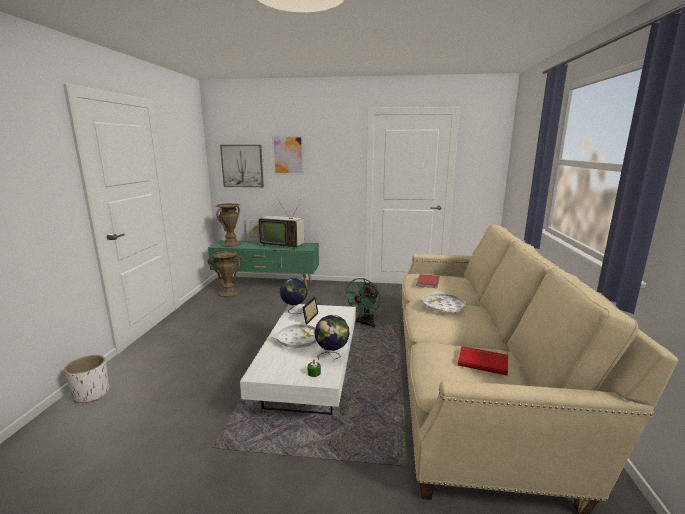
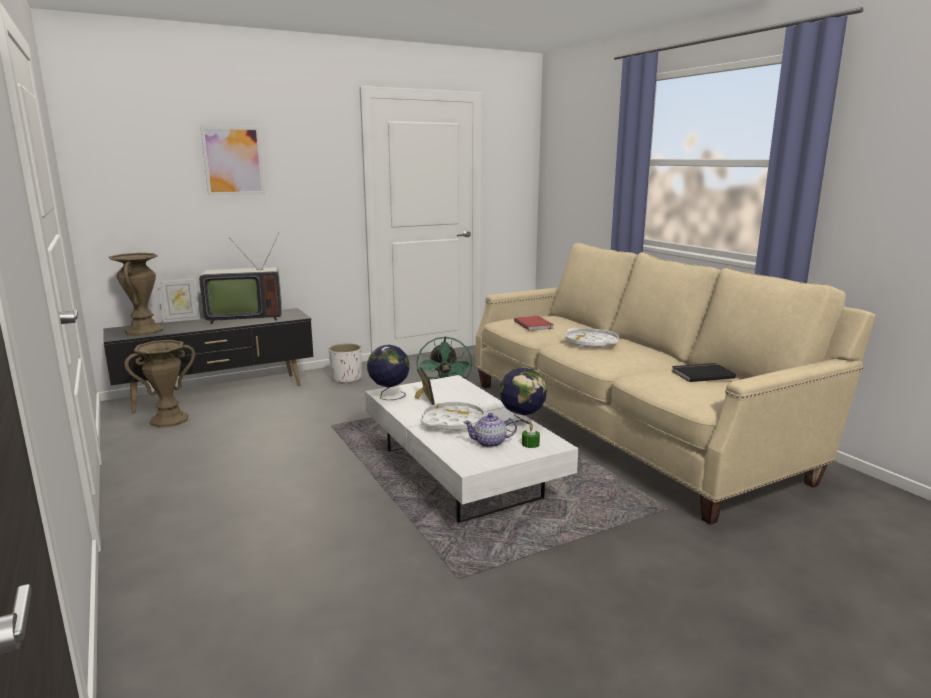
camera: 35 degrees left, 0 degrees up
white planter [64,355,109,403] -> white planter moved to [329,343,362,384]
green tv stand [208,240,319,289] -> black tv stand [103,308,313,413]
picture [220,145,264,187] -> none
red book [458,346,508,376] -> black book [672,363,736,382]
none -> teapot [463,413,517,448]

